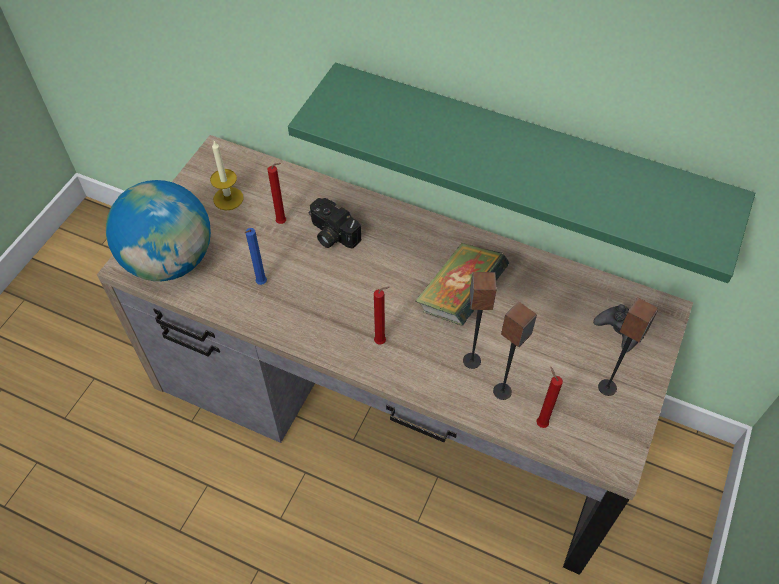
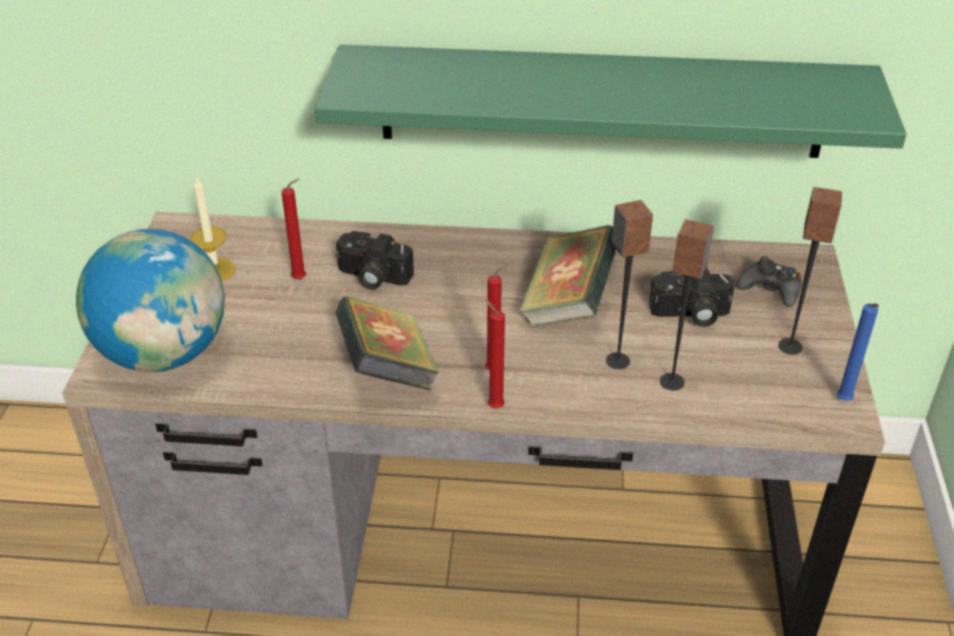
camera: 20 degrees left, 15 degrees down
blue candle [244,228,267,285] -> blue candle moved to [837,303,879,401]
red candle [536,367,563,428] -> red candle moved to [485,299,505,408]
none -> book [335,296,440,391]
none -> camera [649,268,734,327]

